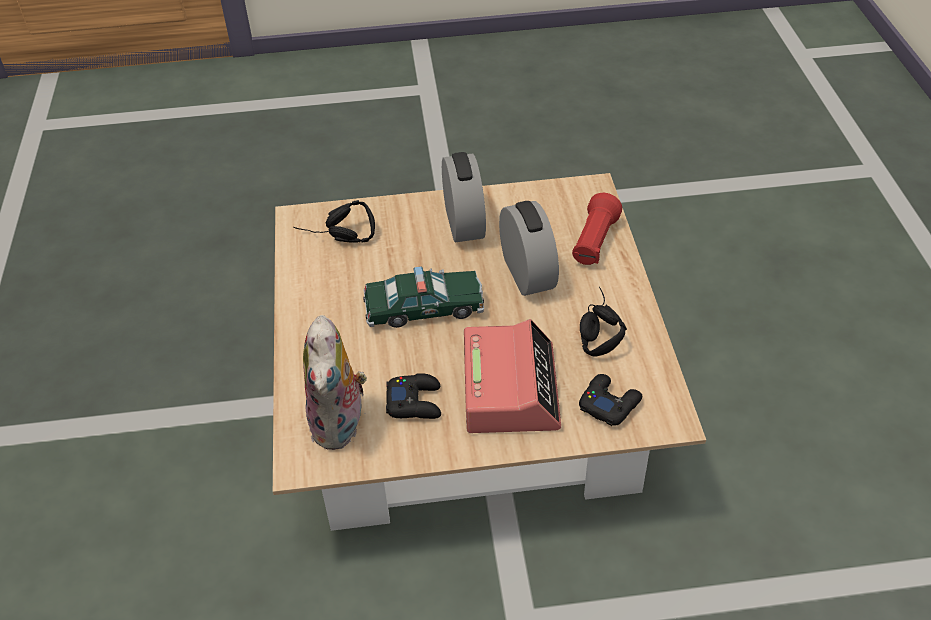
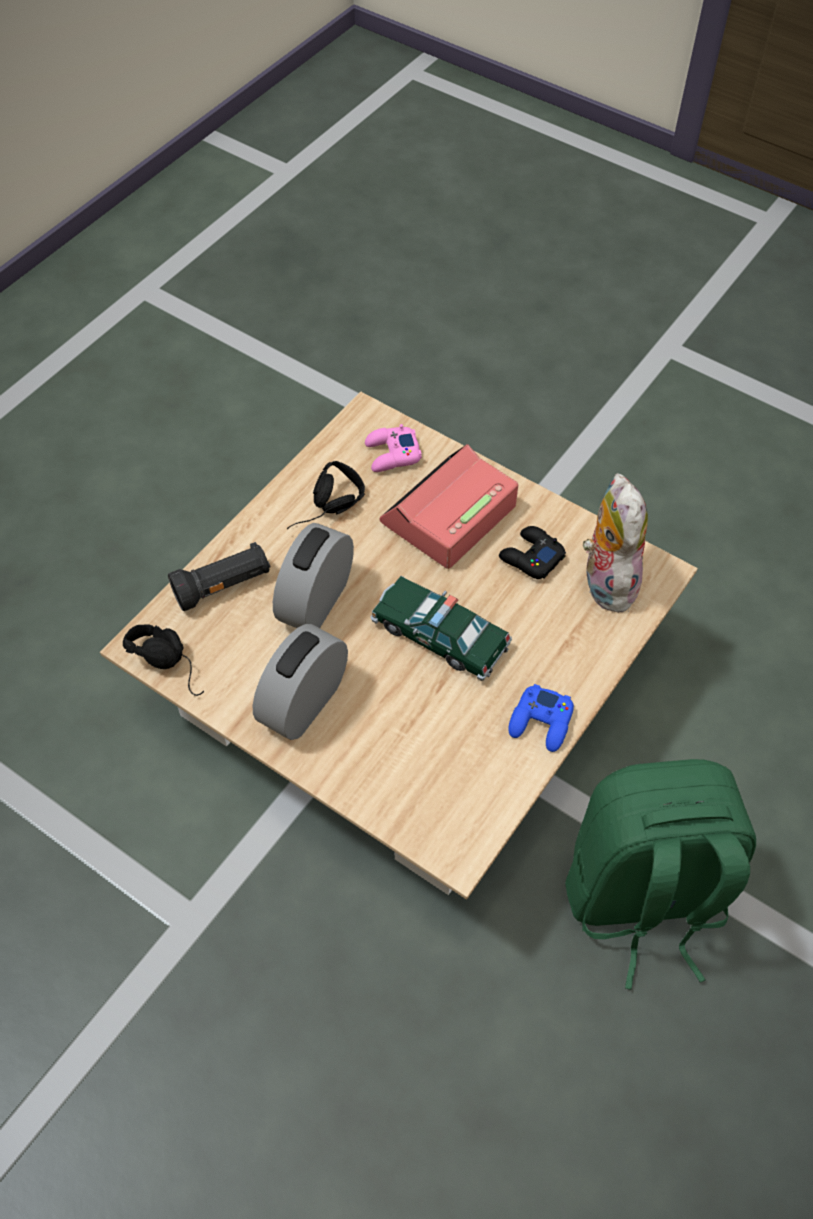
camera: 140 degrees left, 10 degrees up
black headphones [294,200,375,243] -> black headphones moved to [123,624,204,696]
plush toy [303,315,367,450] -> plush toy turned 45 degrees counterclockwise [583,473,648,614]
red flashlight [572,193,622,265] -> black flashlight [168,542,270,611]
black game controller [579,374,642,426] -> pink game controller [365,424,422,472]
none -> blue game controller [508,684,574,752]
none -> green backpack [565,759,756,990]

